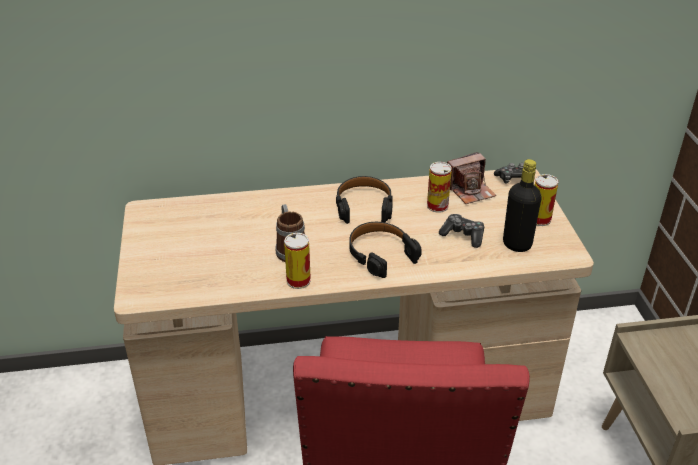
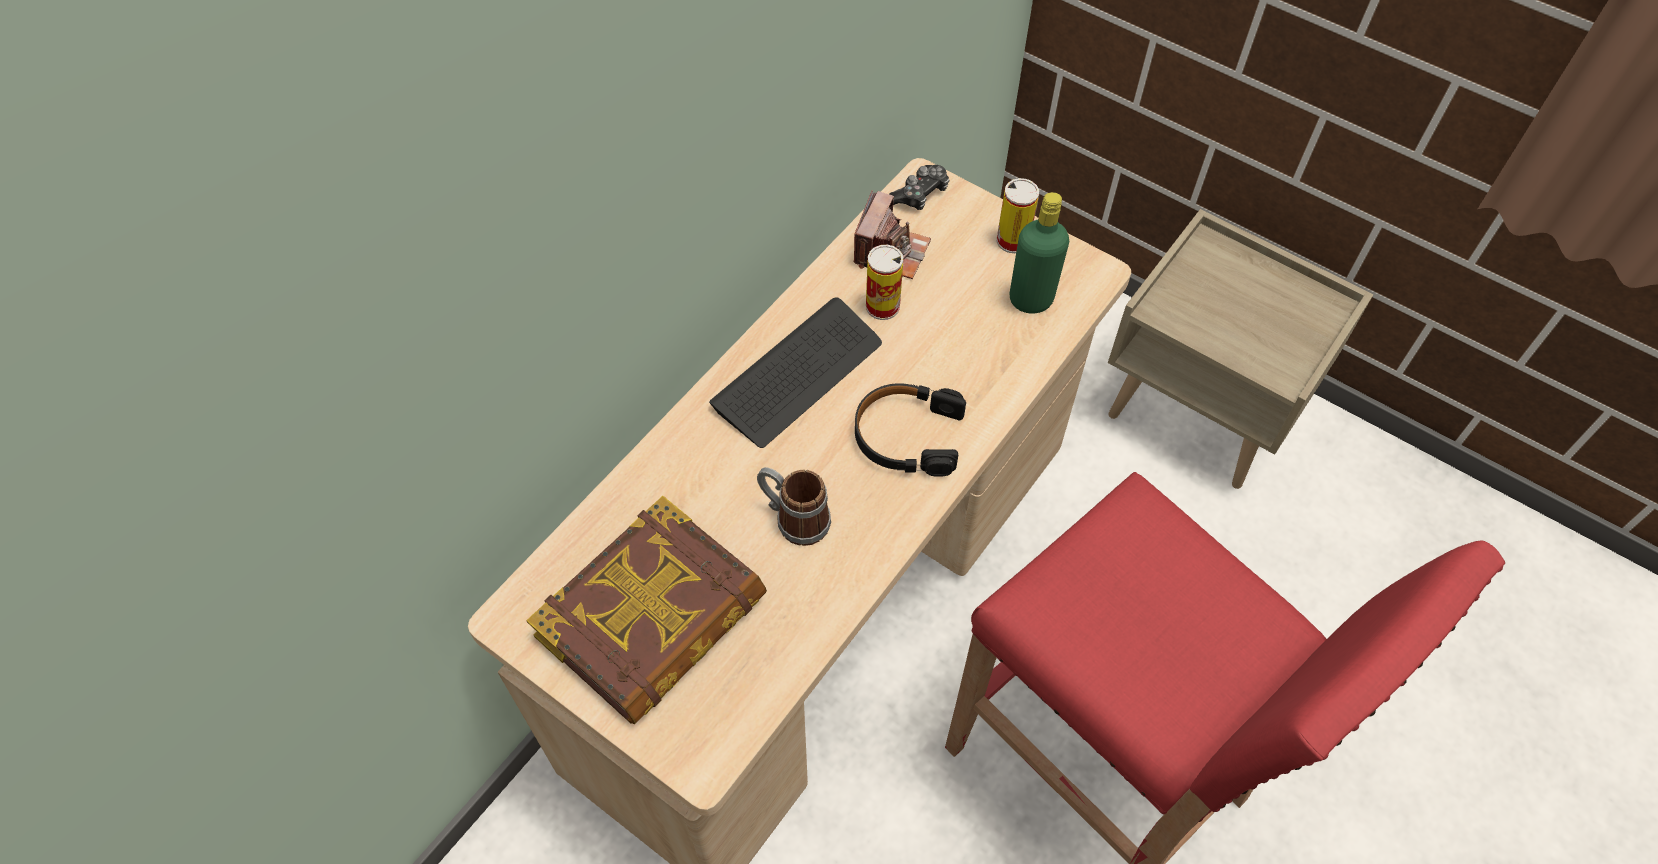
camera: 45 degrees left, 20 degrees up
can [284,233,311,289] -> none
black headphones [336,176,393,224] -> keyboard [709,297,882,448]
game controller [439,214,484,248] -> none
black bottle [503,159,542,252] -> green bottle [1010,192,1069,314]
none -> book [526,496,767,724]

